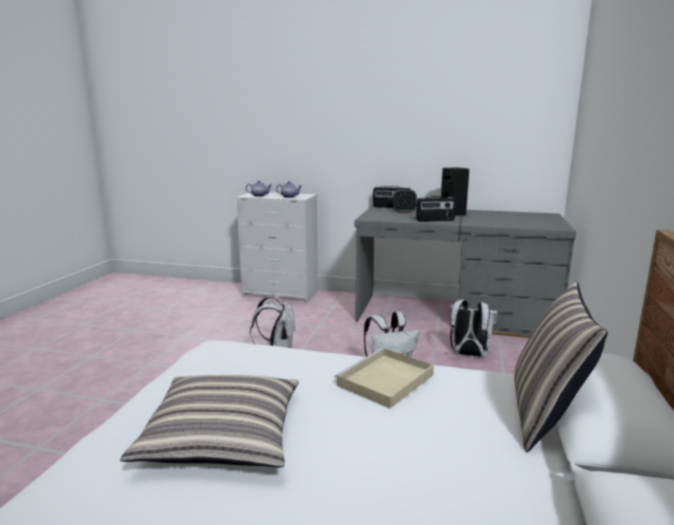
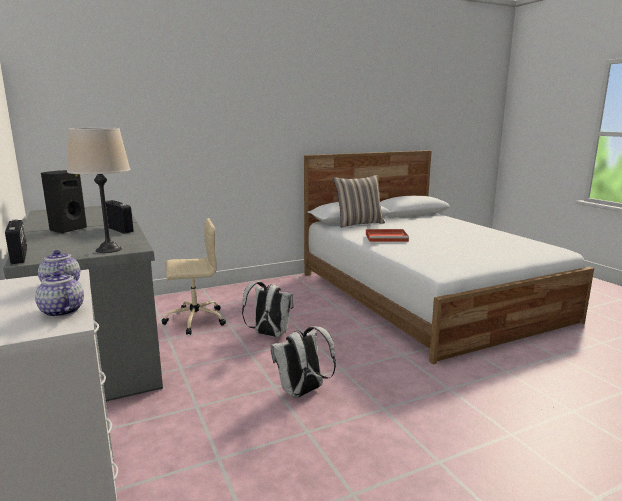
camera: 130 degrees left, 0 degrees up
pillow [120,375,298,467] -> none
beige tray [335,348,434,408] -> red tray [366,229,409,242]
alarm clock [393,188,417,213] -> none
white backpack [450,300,498,357] -> beige office chair [162,218,226,335]
none -> beige table lamp [67,128,131,253]

